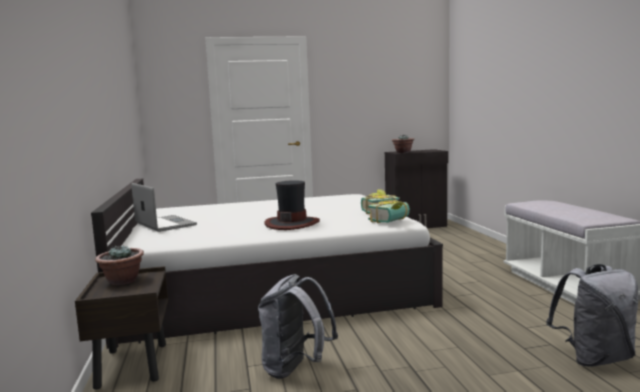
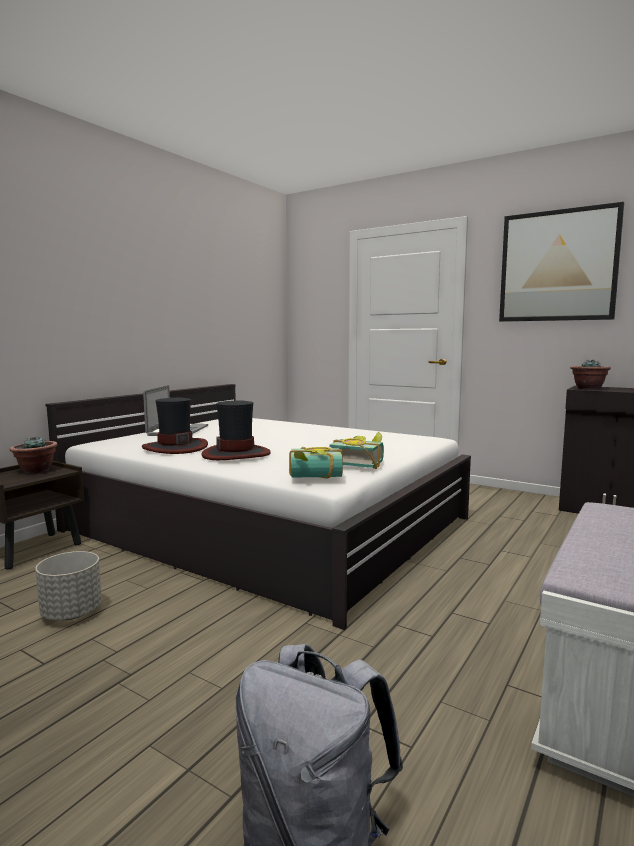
camera: 45 degrees right, 0 degrees up
grey backpack [258,274,338,379] -> grey planter [35,551,102,620]
none -> hat [142,398,208,454]
none -> picture [499,202,624,322]

